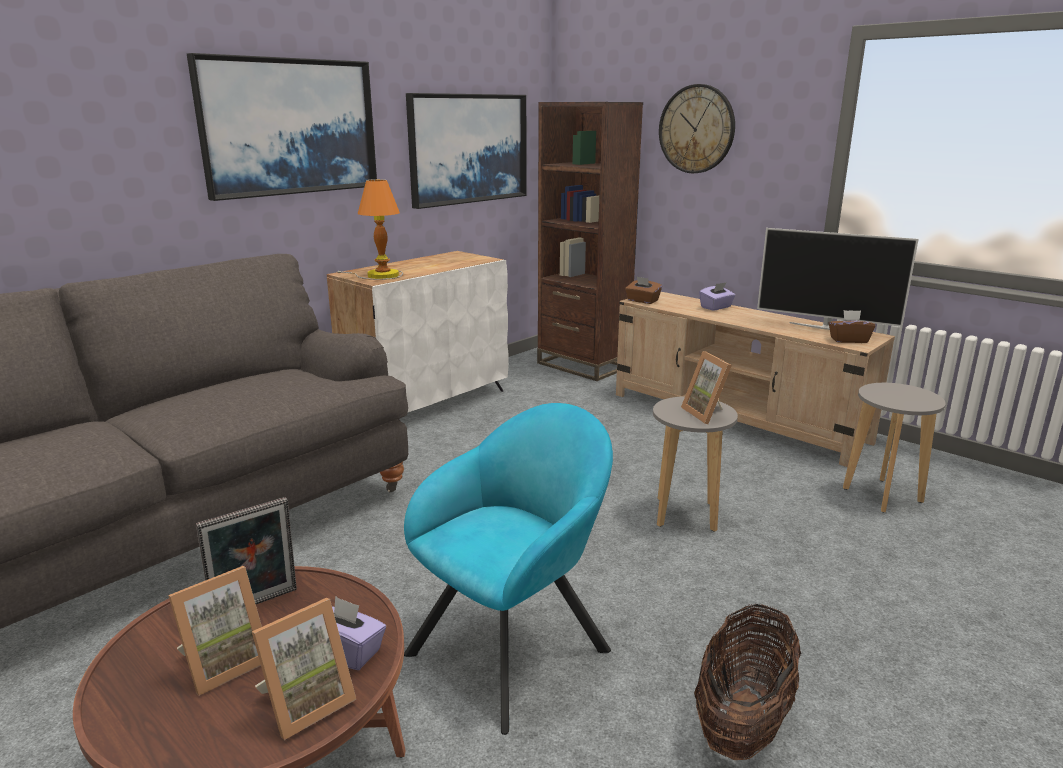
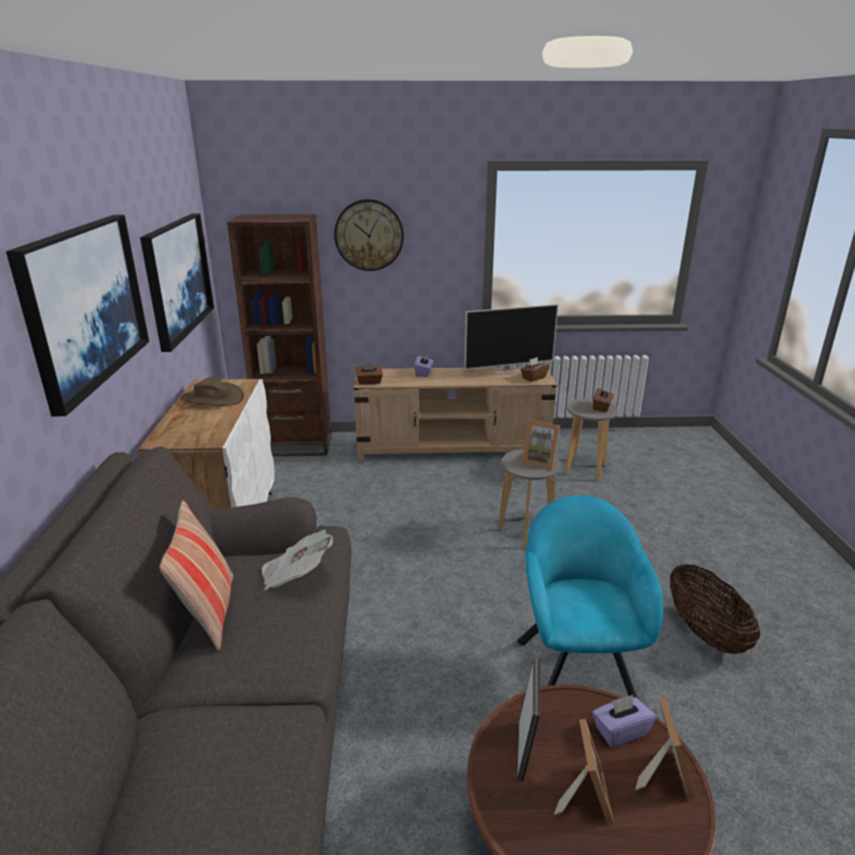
camera: 45 degrees left, 5 degrees up
table lamp [337,179,403,280] -> none
none -> pillow [159,500,233,651]
none -> brown hat [181,377,244,406]
none -> newspaper [262,530,333,590]
none -> brown tissue box [593,388,614,412]

